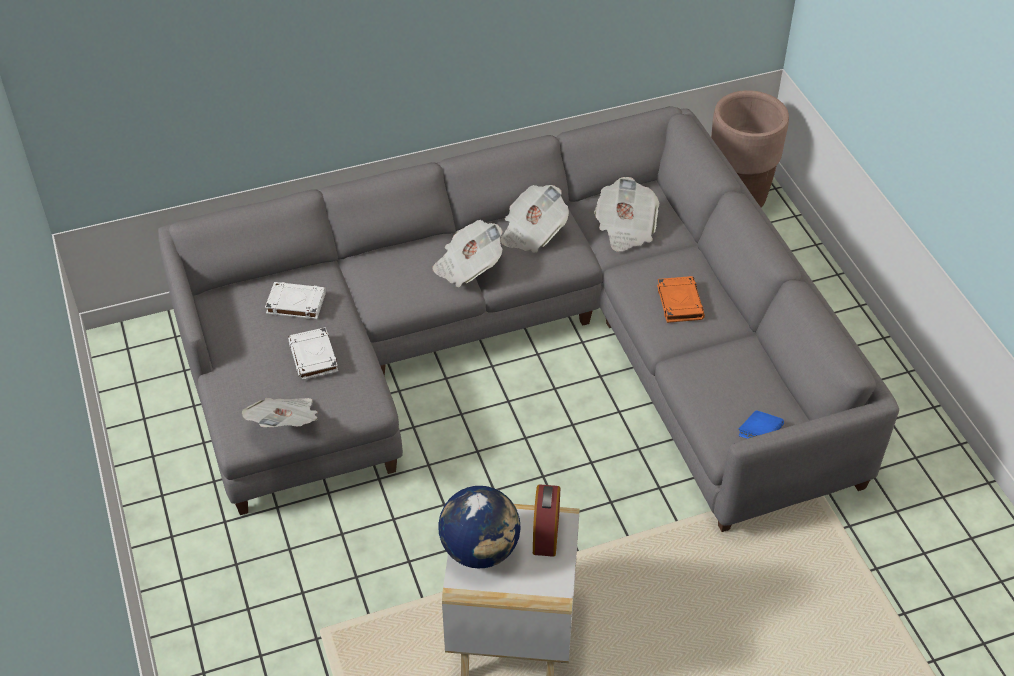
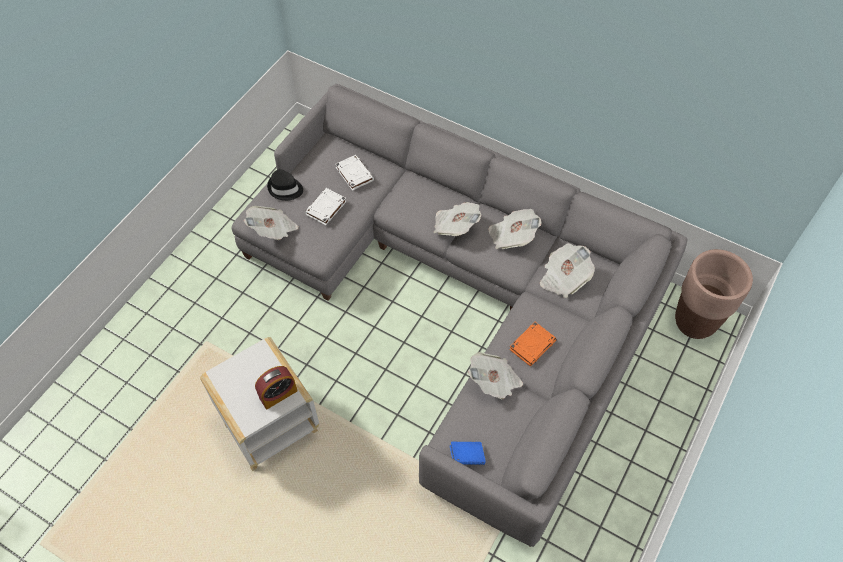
camera: 50 degrees right, 10 degrees up
globe [438,486,521,568] -> none
none -> black hat [267,169,303,201]
none -> newspaper [468,352,523,399]

